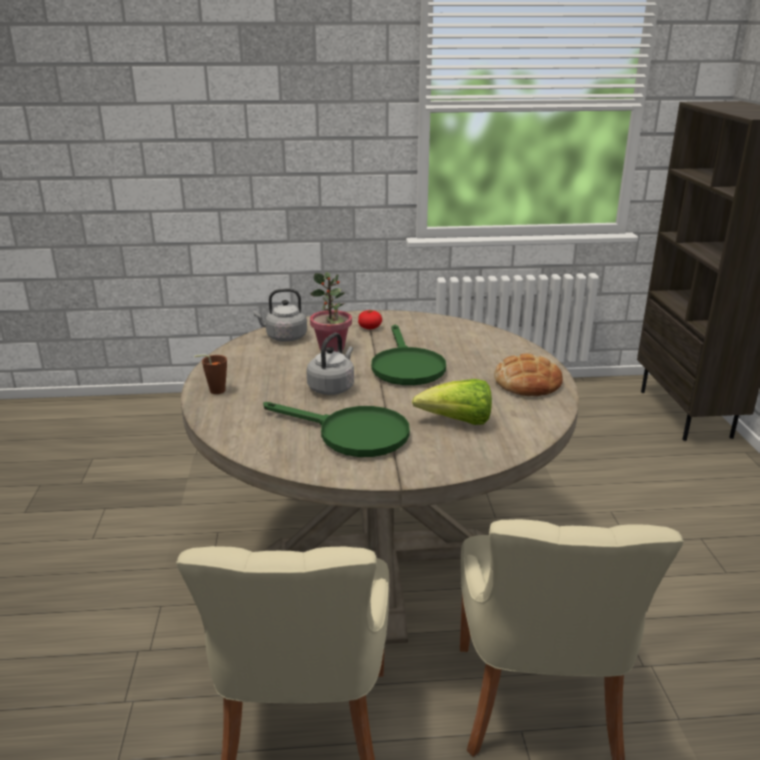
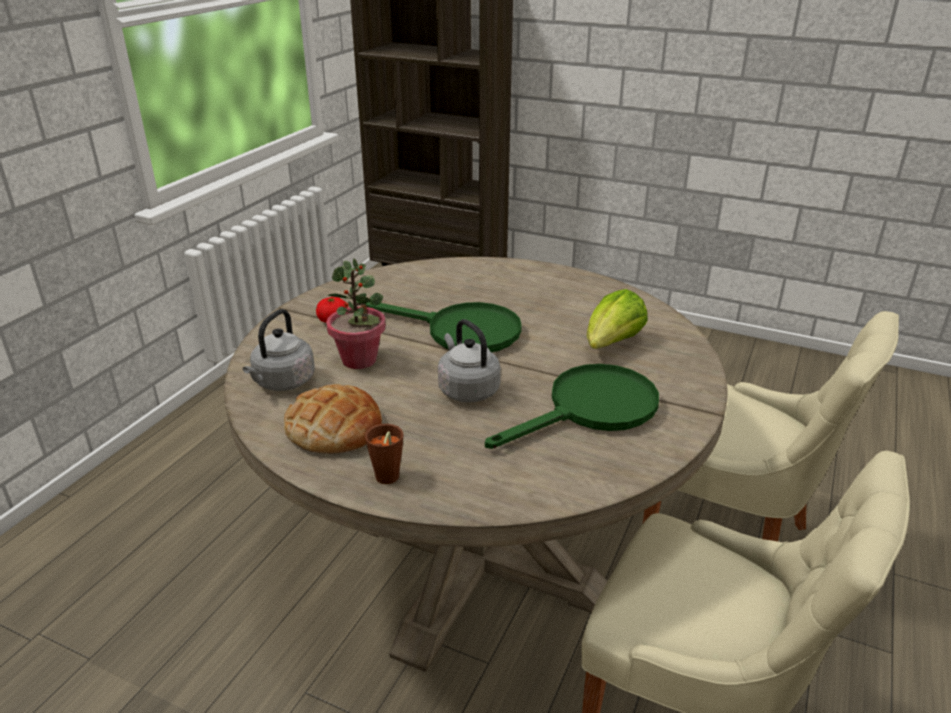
camera: 60 degrees left, 5 degrees up
bread [494,353,563,396] -> bread moved to [284,384,382,454]

